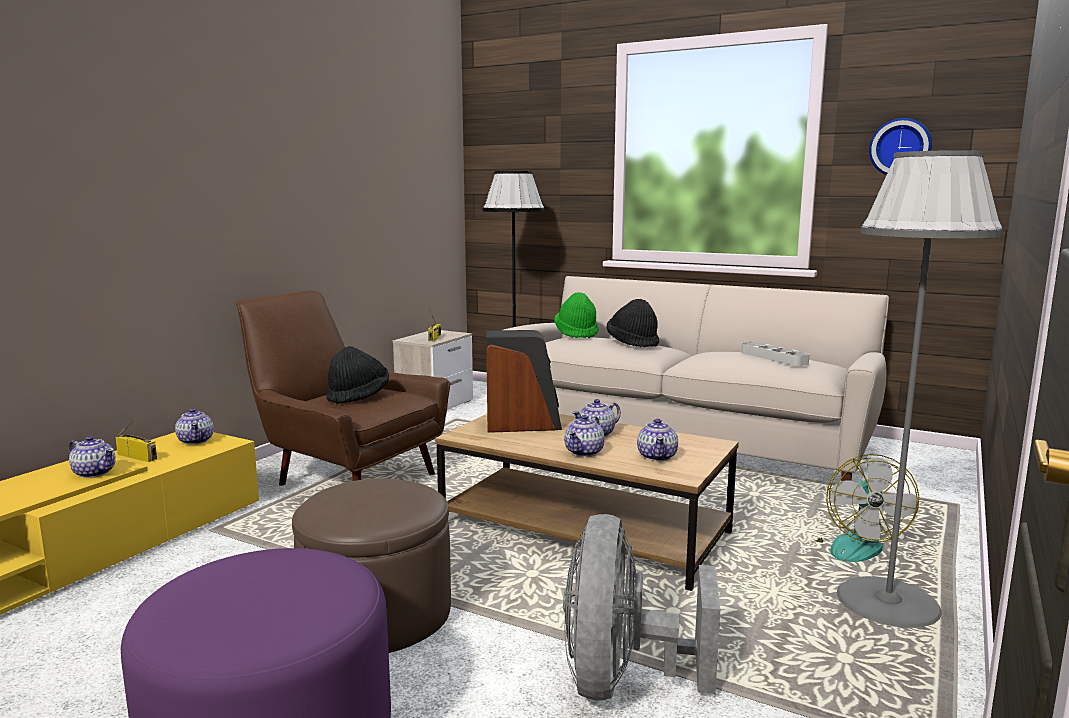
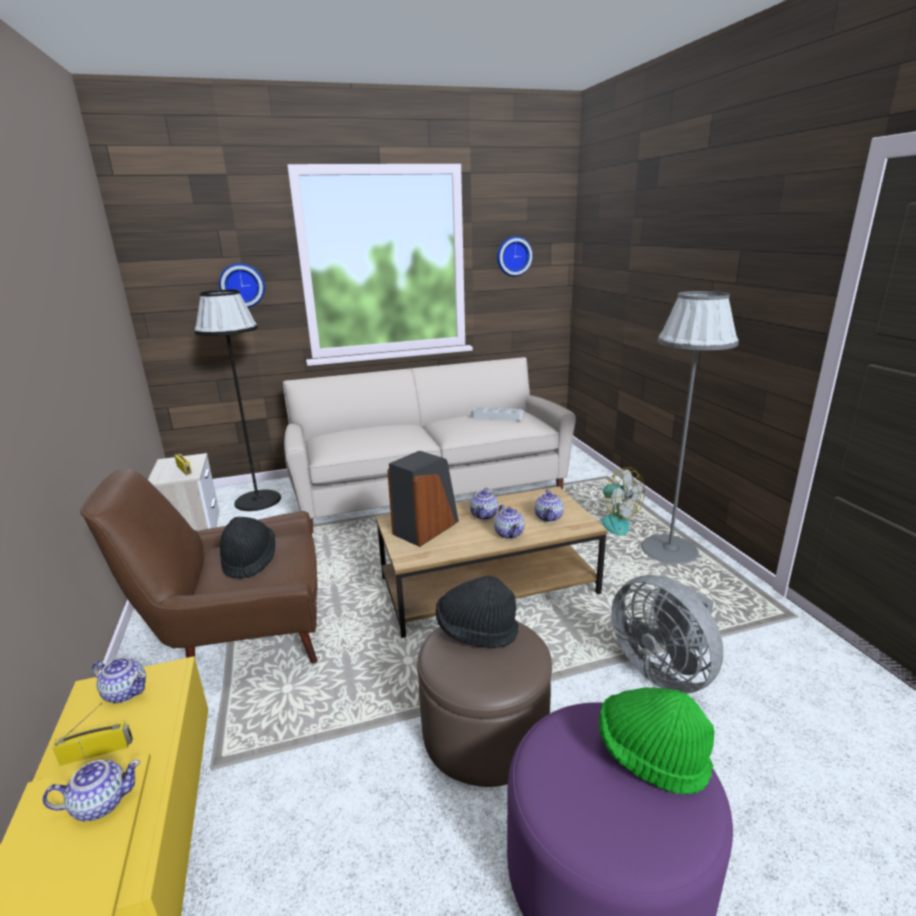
camera: 45 degrees left, 10 degrees up
green hat [554,292,599,338] -> green hat moved to [599,687,714,795]
black hat [607,299,659,347] -> black hat moved to [436,575,518,648]
teapot [637,419,678,461] -> teapot turned 45 degrees clockwise [534,489,564,522]
none -> wall clock [219,263,265,308]

